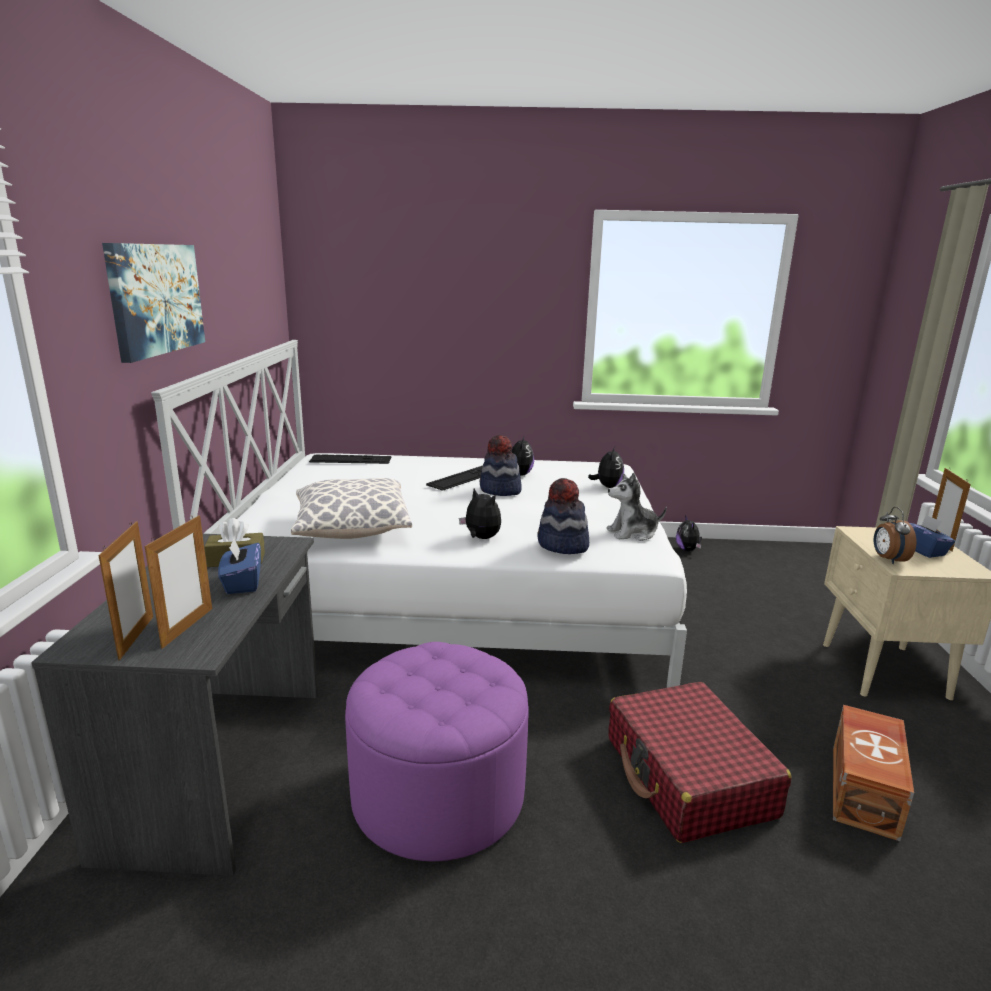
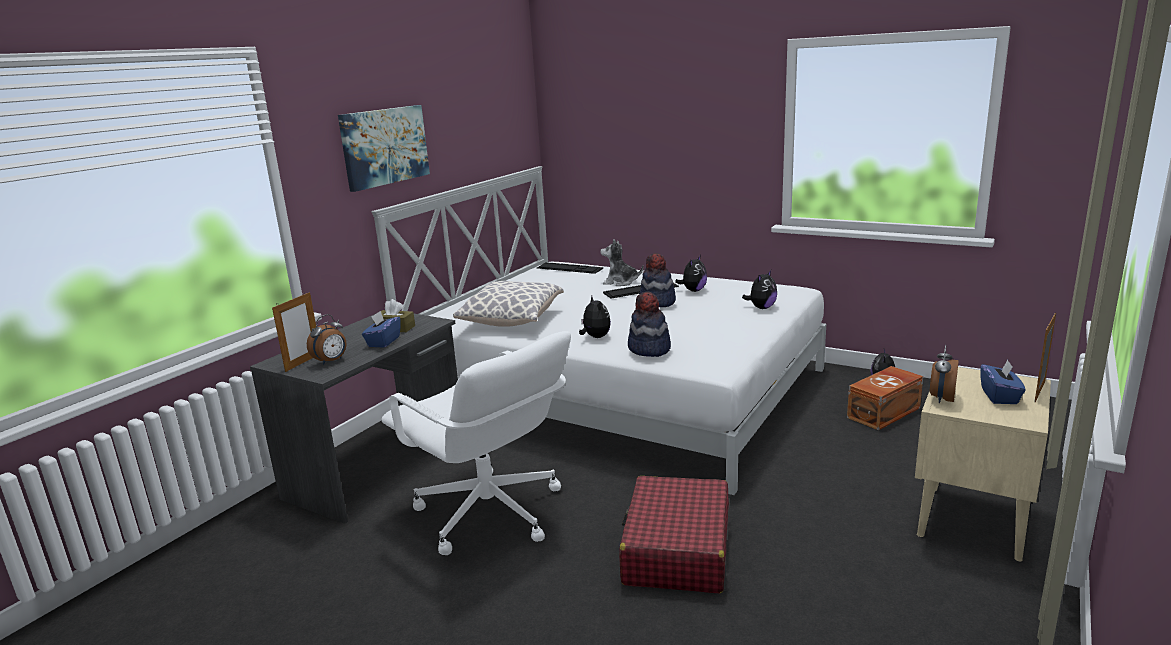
camera: 30 degrees right, 0 degrees up
picture frame [145,515,212,649] -> alarm clock [307,314,346,365]
purple ottoman [345,642,529,861] -> white office chair [381,331,571,555]
plush toy [606,473,667,541] -> plush toy moved to [600,239,643,286]
brown storage box [833,705,914,841] -> brown storage box moved to [847,366,923,430]

